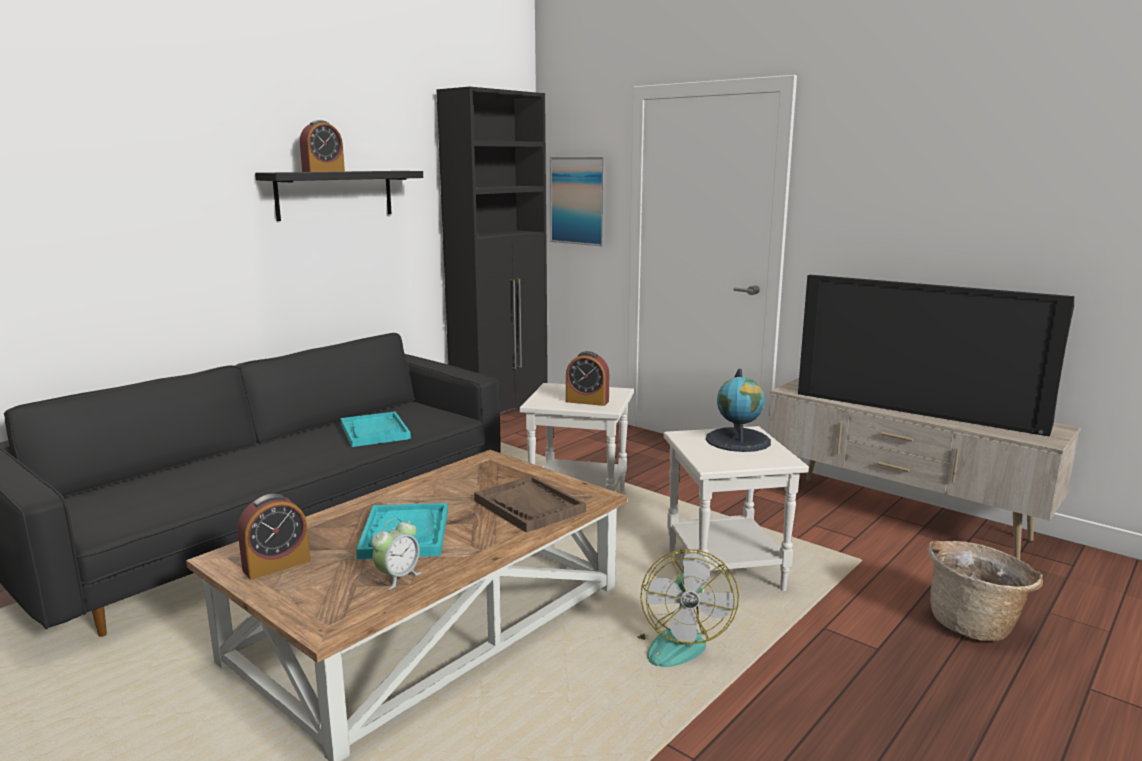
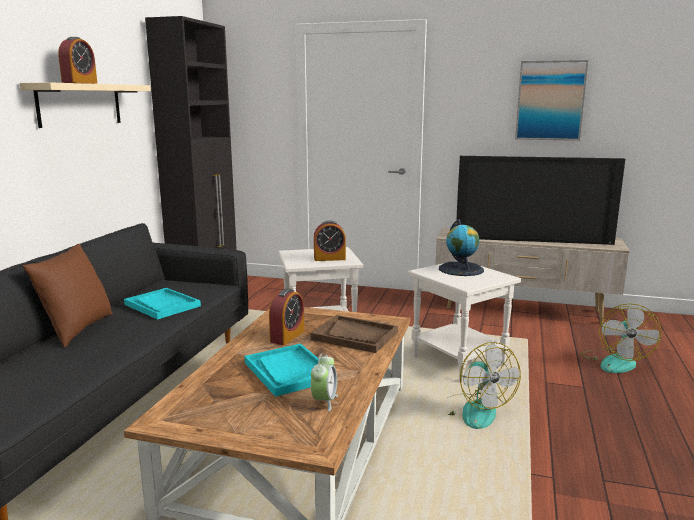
camera: 25 degrees left, 0 degrees up
alarm clock [238,494,310,580] -> alarm clock moved to [269,288,304,345]
black shelf [255,171,423,221] -> beige shelf [20,82,151,128]
picture [550,157,607,247] -> picture moved to [515,60,588,141]
basket [927,541,1043,641] -> fan [580,303,662,373]
none -> brown pillow [22,244,112,348]

